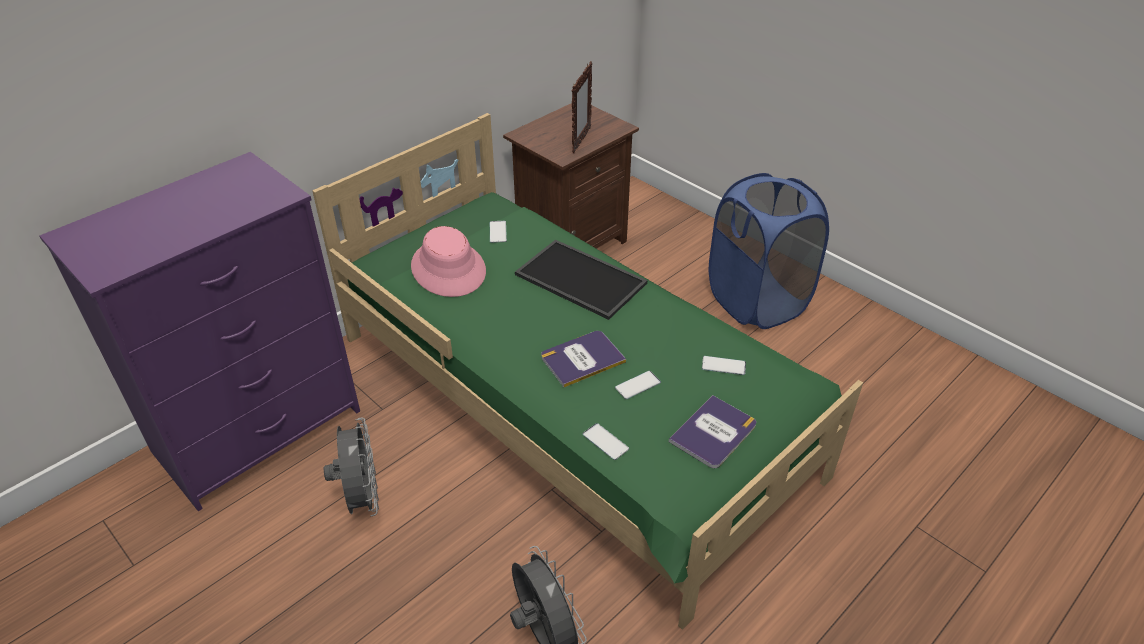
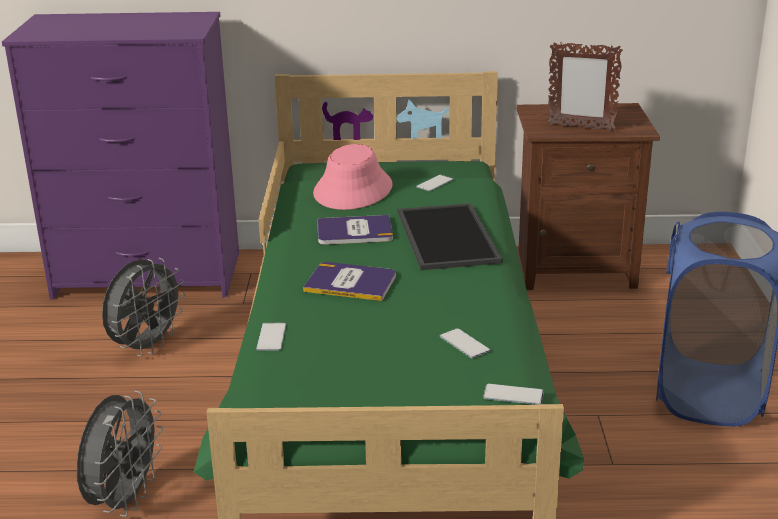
camera: 45 degrees right, 15 degrees down
picture frame [572,61,592,153] -> picture frame turned 45 degrees clockwise [547,42,623,131]
phone [615,371,661,399] -> phone moved to [483,384,544,405]
book [669,395,756,468] -> book moved to [317,215,393,245]

